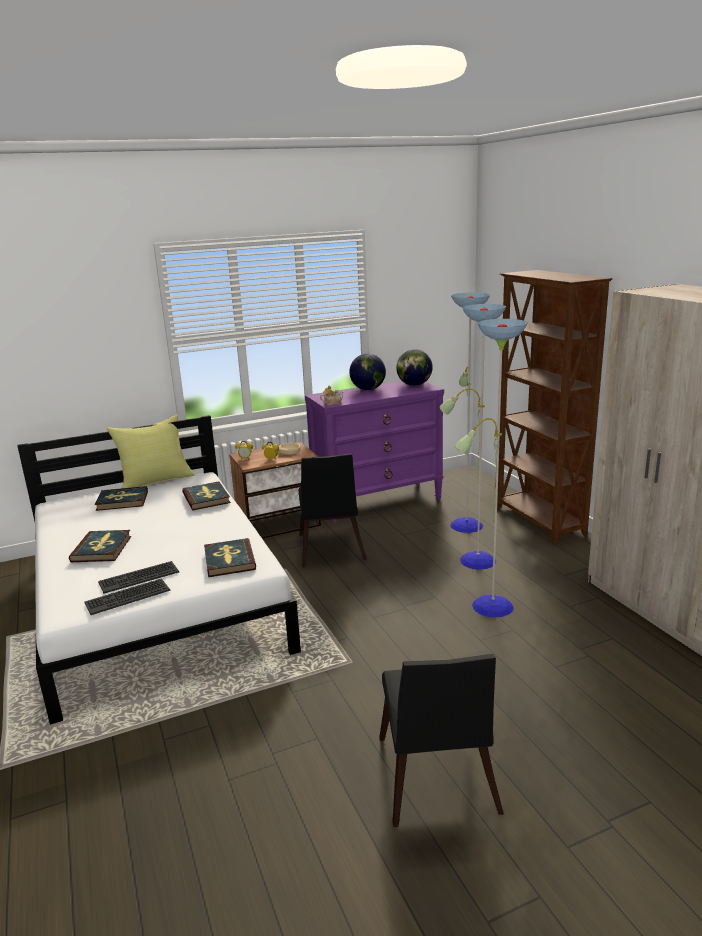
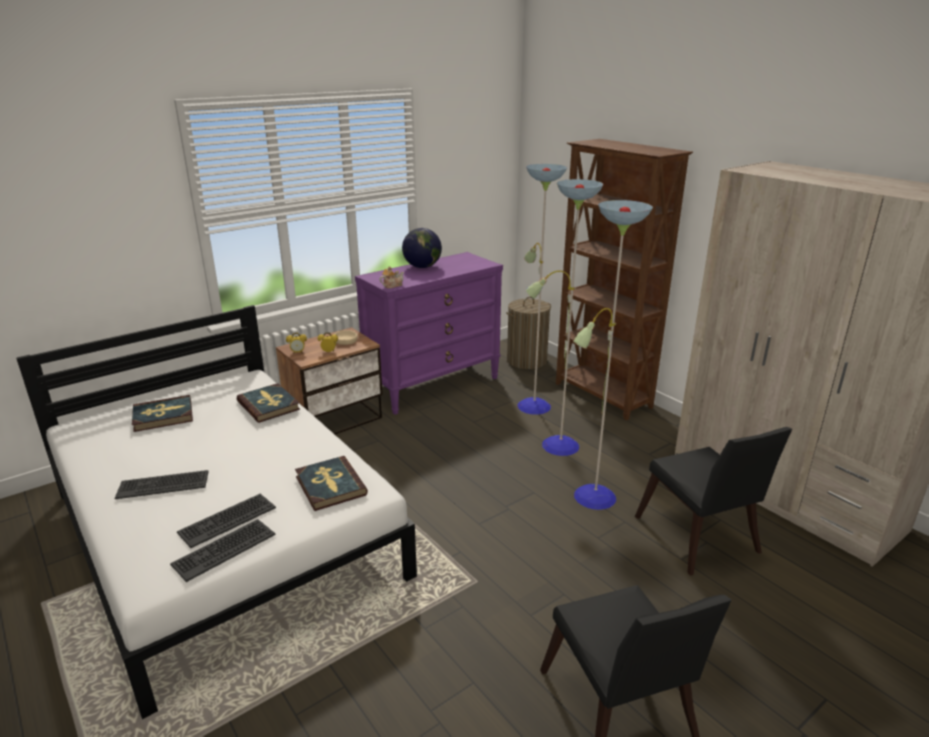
camera: 15 degrees left, 5 degrees up
book [69,530,131,562] -> keyboard [115,470,209,499]
yellow pillow [106,415,195,488] -> none
black chair [299,454,367,567] -> black chair moved to [635,427,792,576]
globe [396,349,433,386] -> none
none -> laundry basket [506,297,551,369]

